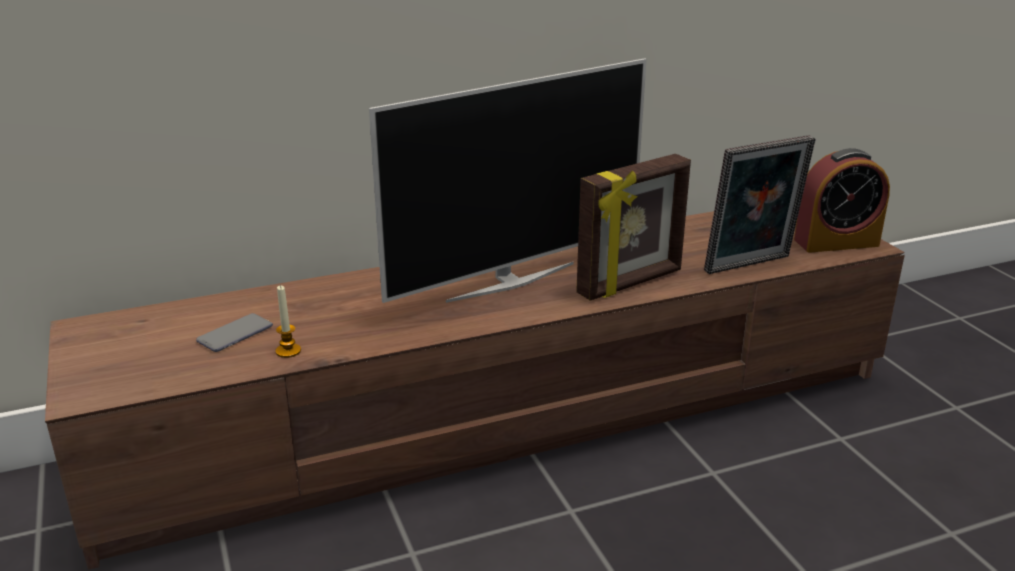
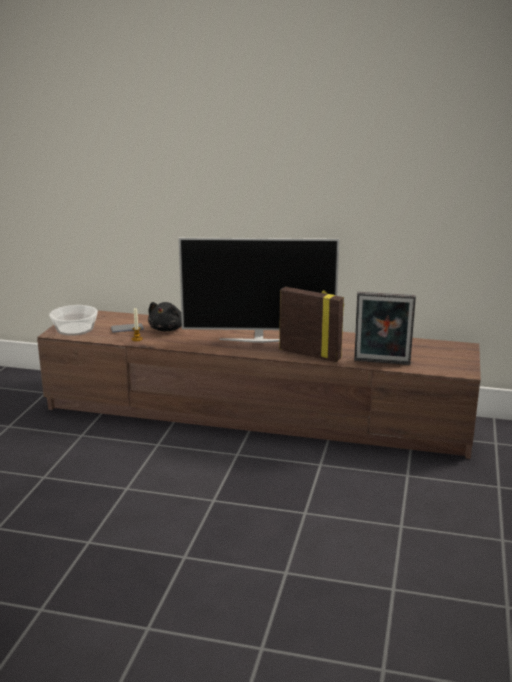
camera: 35 degrees right, 5 degrees down
picture frame [576,154,691,301] -> picture frame turned 150 degrees counterclockwise [279,287,344,362]
alarm clock [794,148,890,253] -> none
none -> bowl [49,305,98,336]
none -> black plush toy [148,302,182,331]

